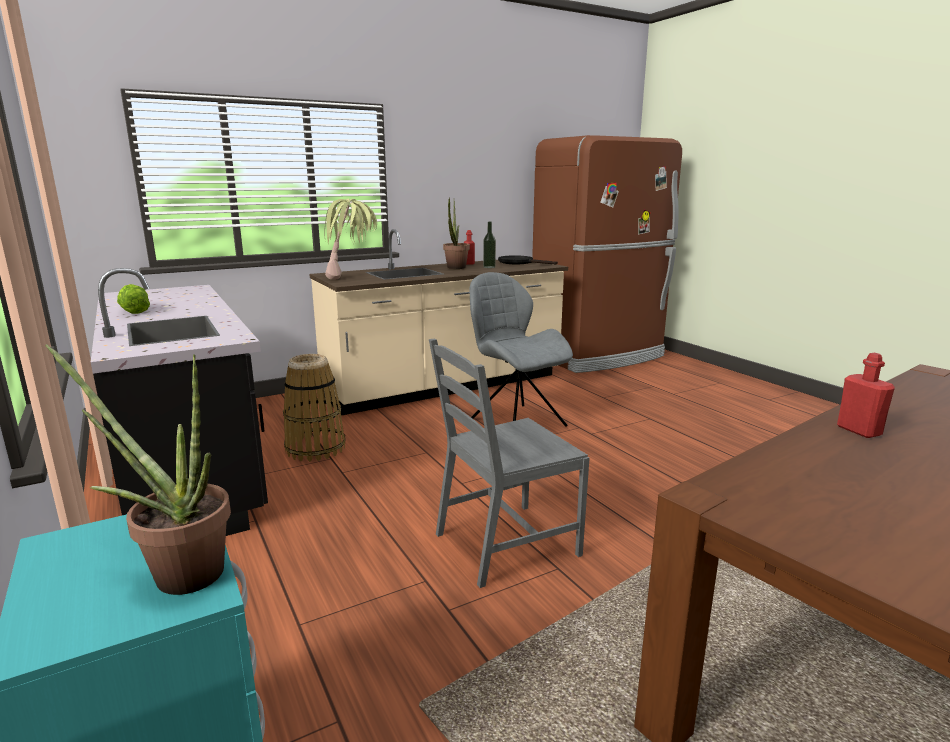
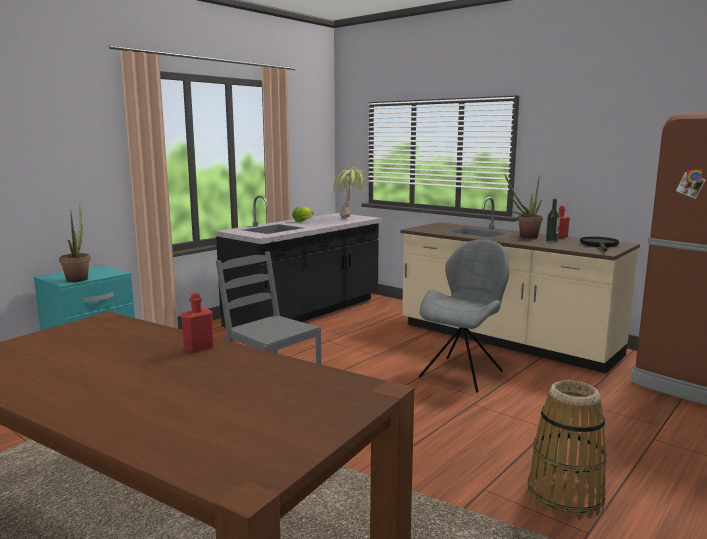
camera: 70 degrees right, 5 degrees down
basket [283,354,345,462] -> basket moved to [528,380,607,520]
potted plant [324,199,377,280] -> potted plant moved to [333,168,366,218]

